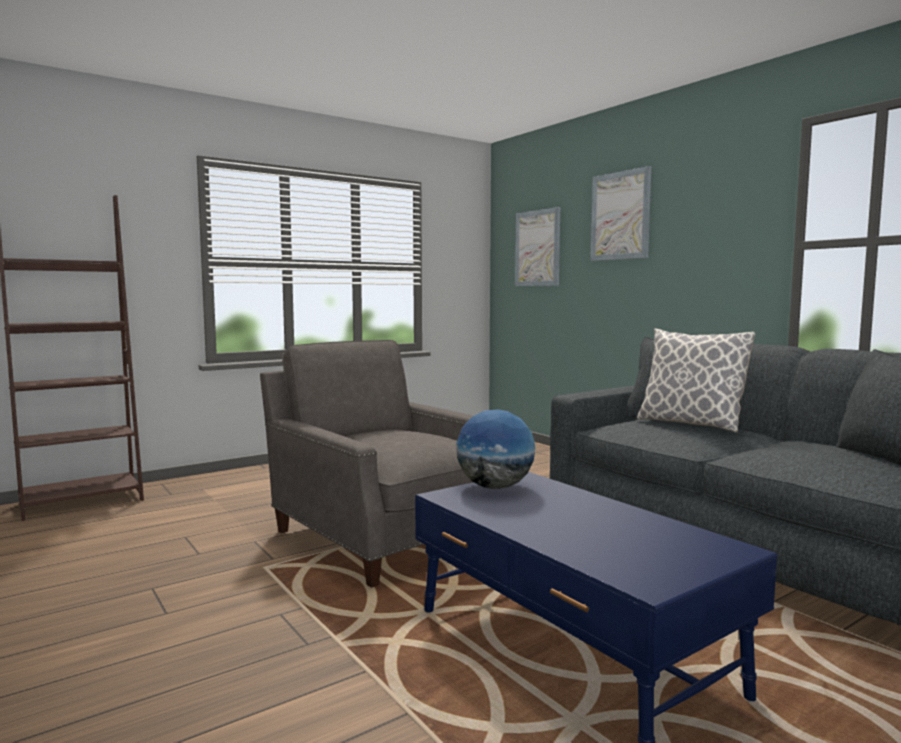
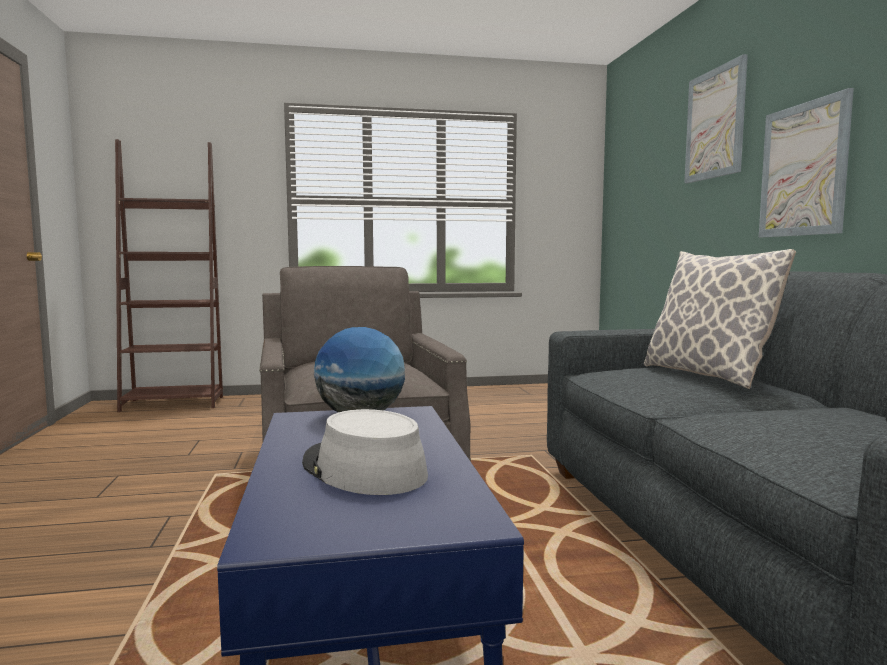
camera: 25 degrees right, 0 degrees up
picture [515,207,560,286] -> picture moved to [759,88,854,237]
none -> grey hat [302,409,428,495]

